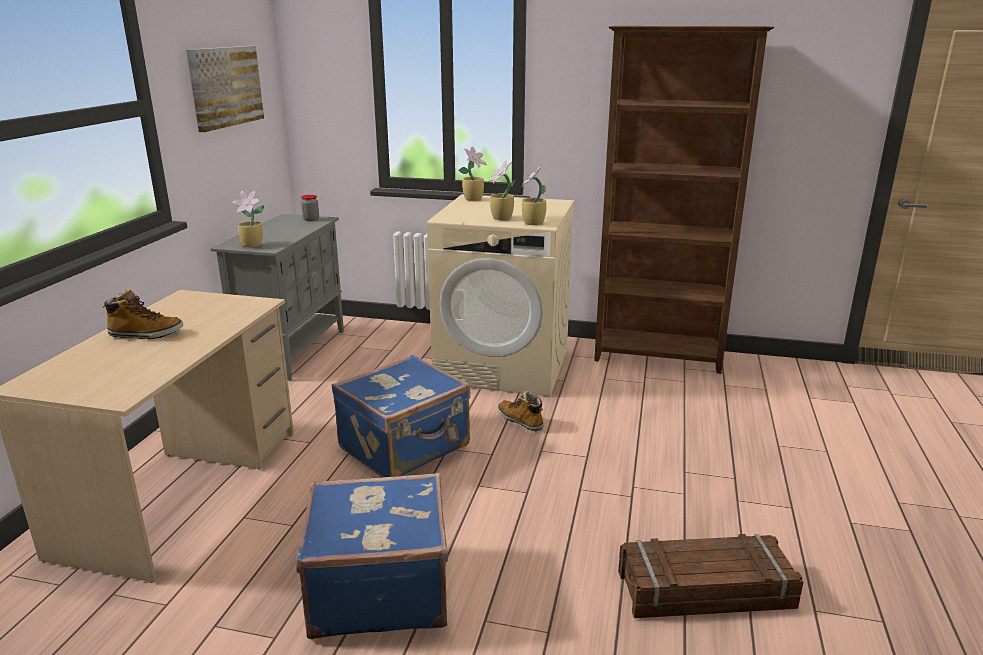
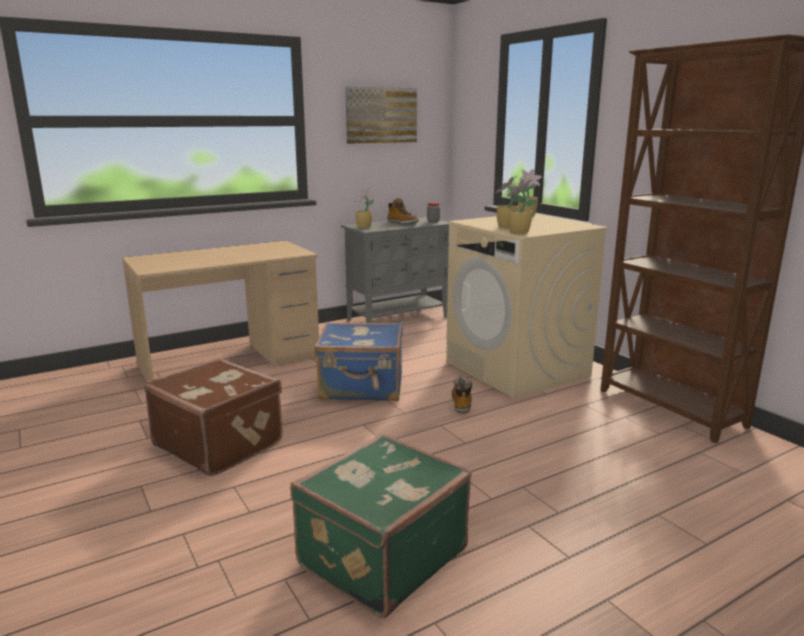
camera: 45 degrees right, 5 degrees down
boot [102,289,183,339] -> boot moved to [387,198,419,224]
blue suitcase [296,473,448,639] -> brown suitcase [144,358,283,476]
crate [618,534,804,618] -> green suitcase [290,433,472,618]

